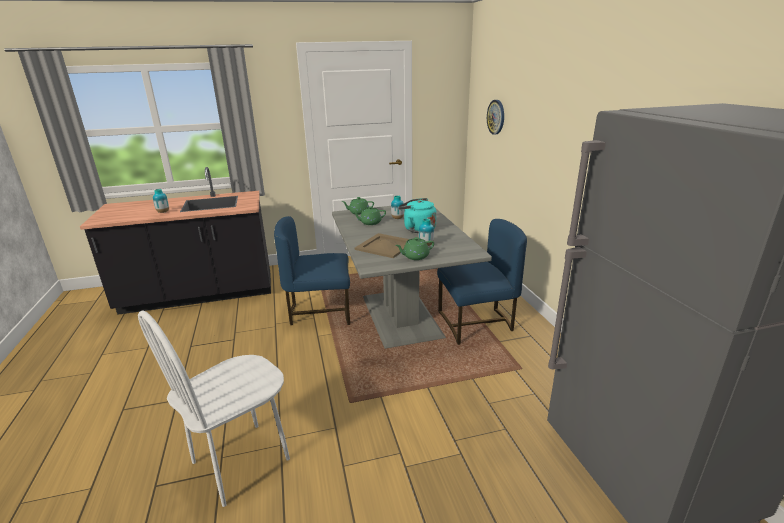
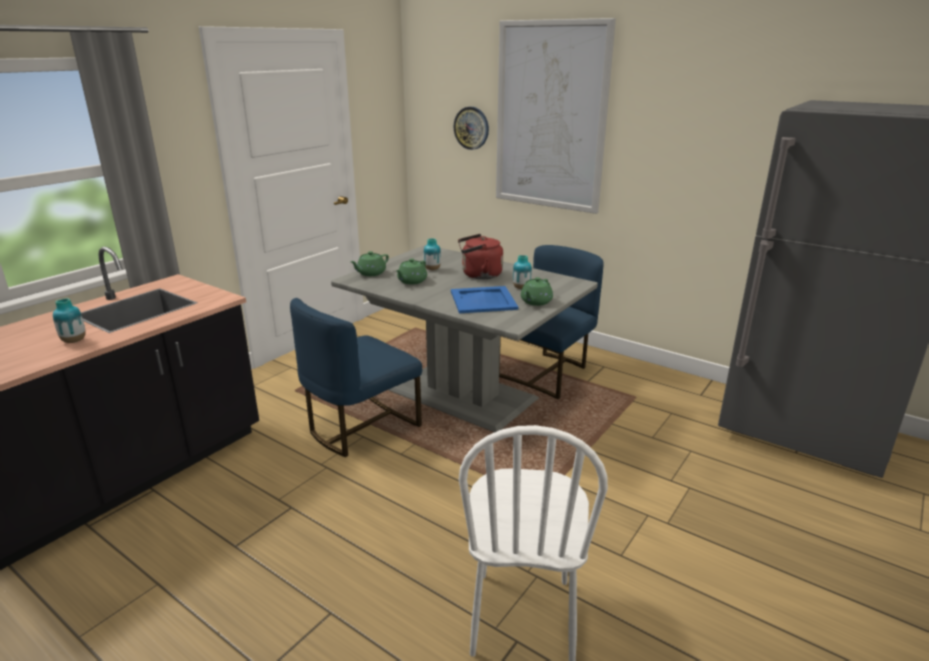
camera: 40 degrees left, 0 degrees up
beige tray [355,233,409,258] -> blue tray [451,286,518,313]
turquoise kettle [398,198,437,233] -> red kettle [458,234,503,279]
none -> picture [496,18,616,214]

